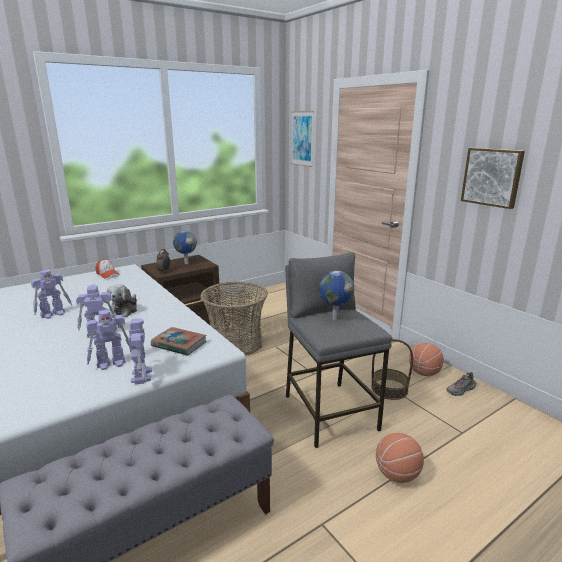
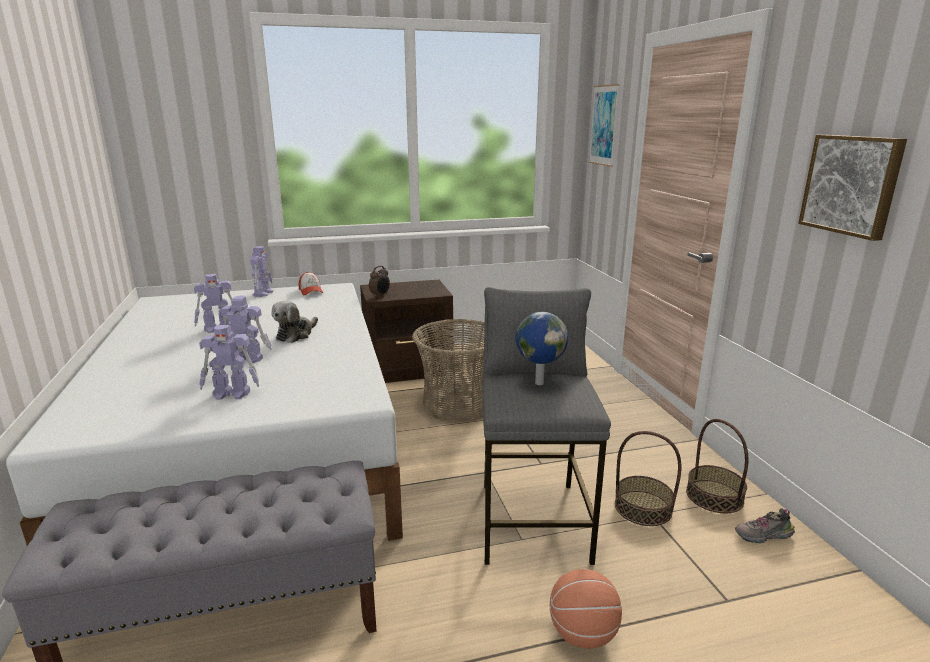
camera: 20 degrees right, 0 degrees up
toy robot [128,318,152,385] -> toy robot moved to [250,246,273,297]
book [151,327,207,356] -> none
globe [173,231,197,264] -> none
basketball [409,343,444,376] -> basket [686,419,749,513]

